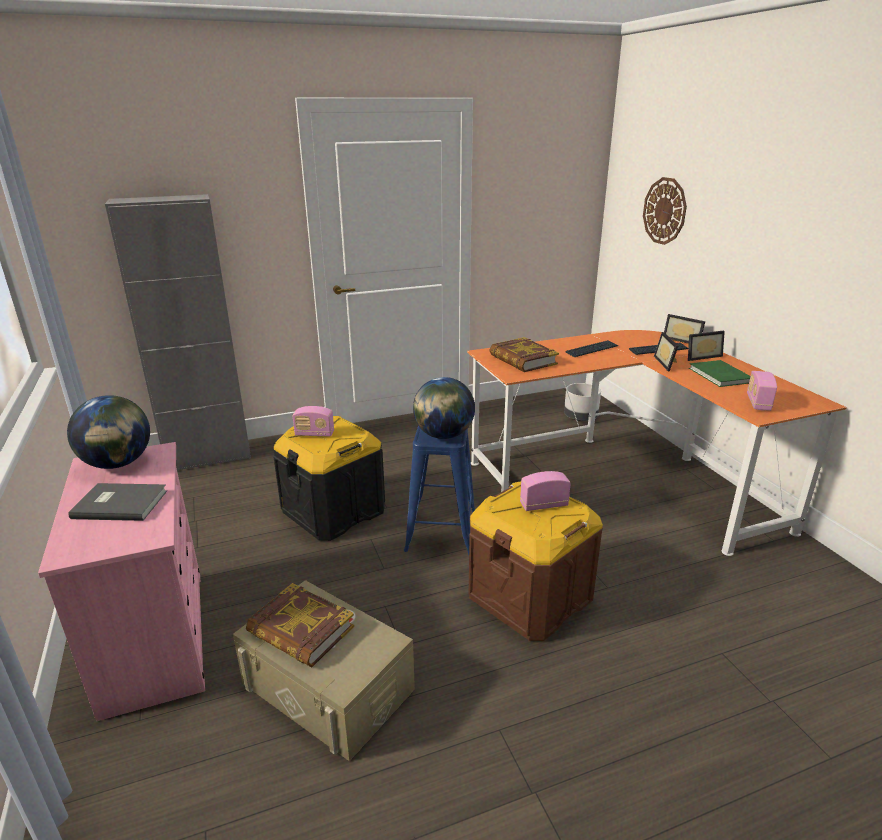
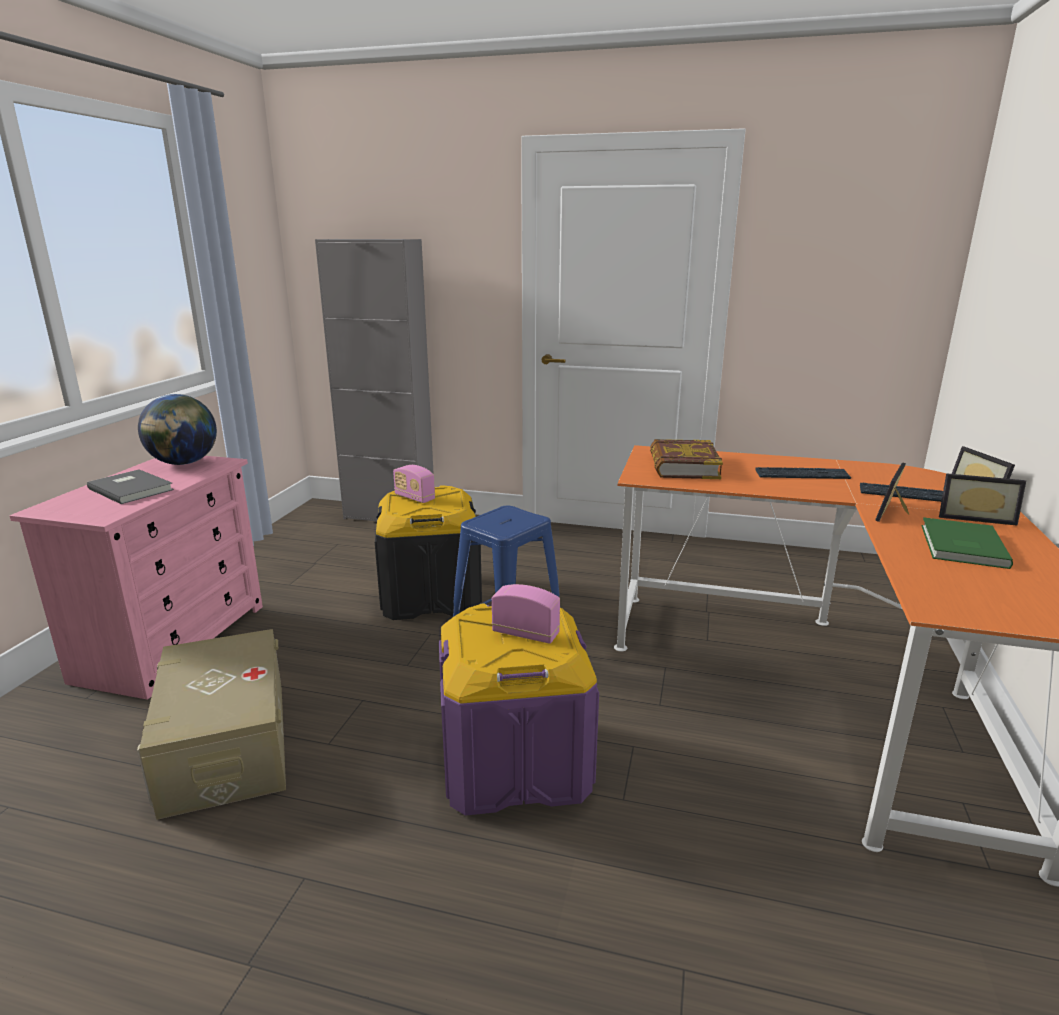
camera: 35 degrees right, 5 degrees down
book [246,583,354,667] -> none
globe [413,377,475,439] -> none
brown storage box [468,482,603,641] -> purple storage box [439,603,599,816]
grey planter [564,383,601,421] -> none
wall clock [643,177,687,245] -> none
radio [747,371,777,411] -> none

